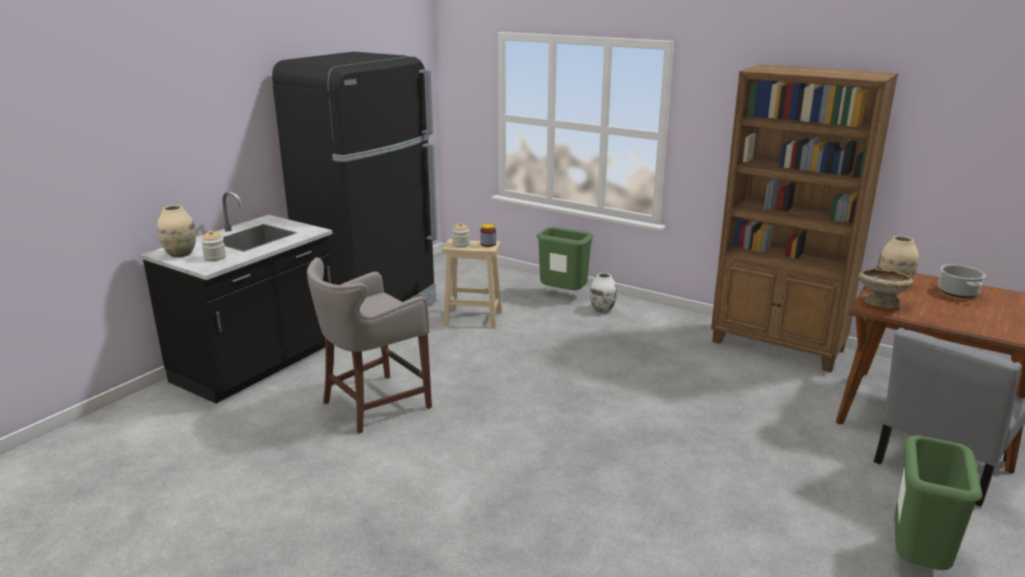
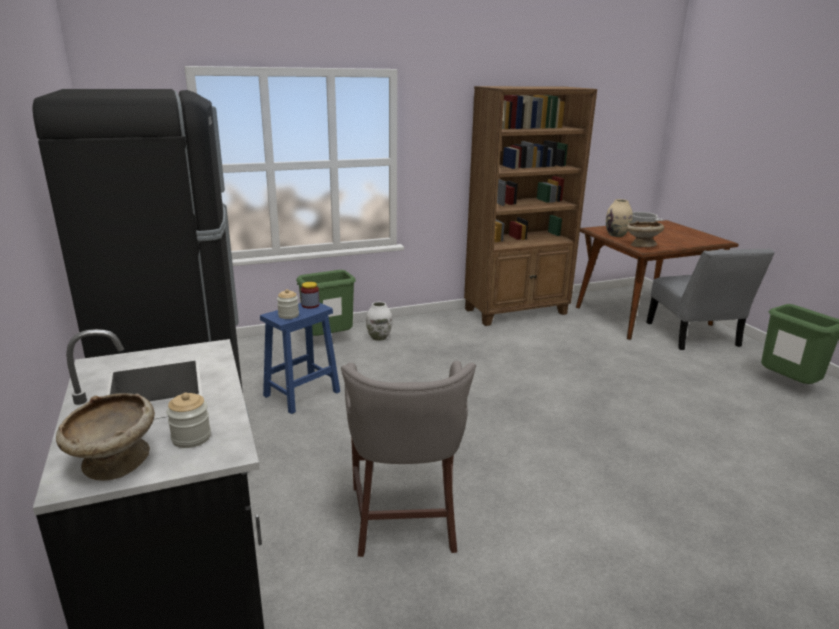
camera: 55 degrees left, 0 degrees up
beige vase [157,205,196,257] -> beige bowl [56,393,155,481]
beige stool [442,239,502,328] -> blue stool [260,302,340,414]

